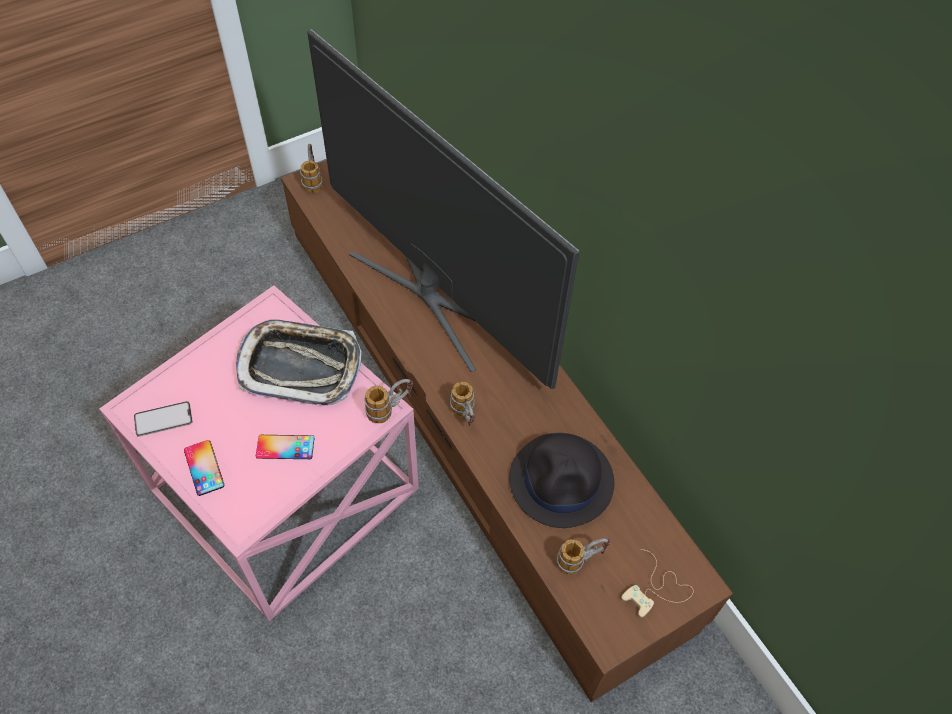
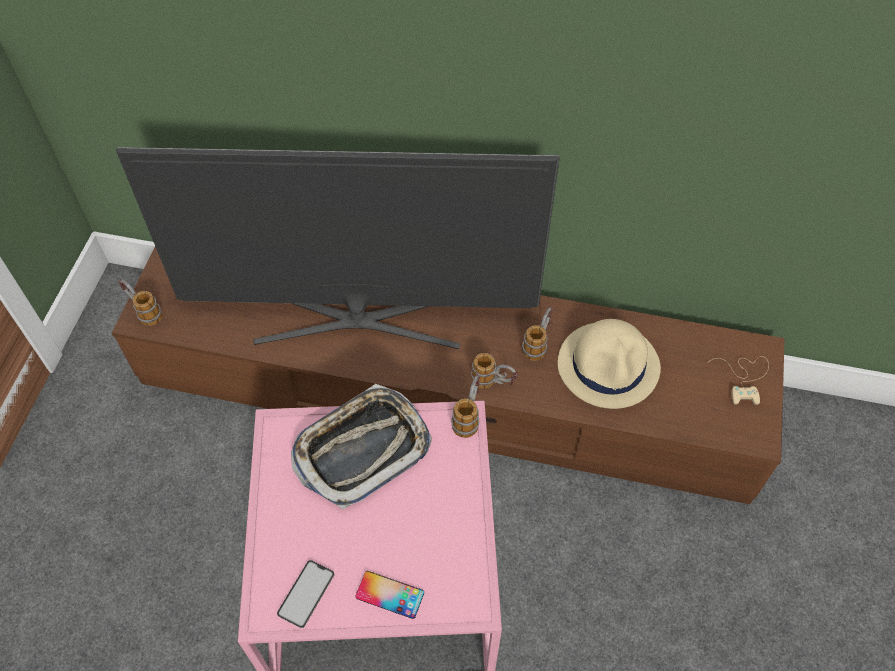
camera: 45 degrees left, 0 degrees up
phone [256,435,314,459] -> none
black hat [509,433,615,528] -> beige hat [558,319,661,409]
mug [557,538,610,575] -> mug moved to [522,307,553,361]

